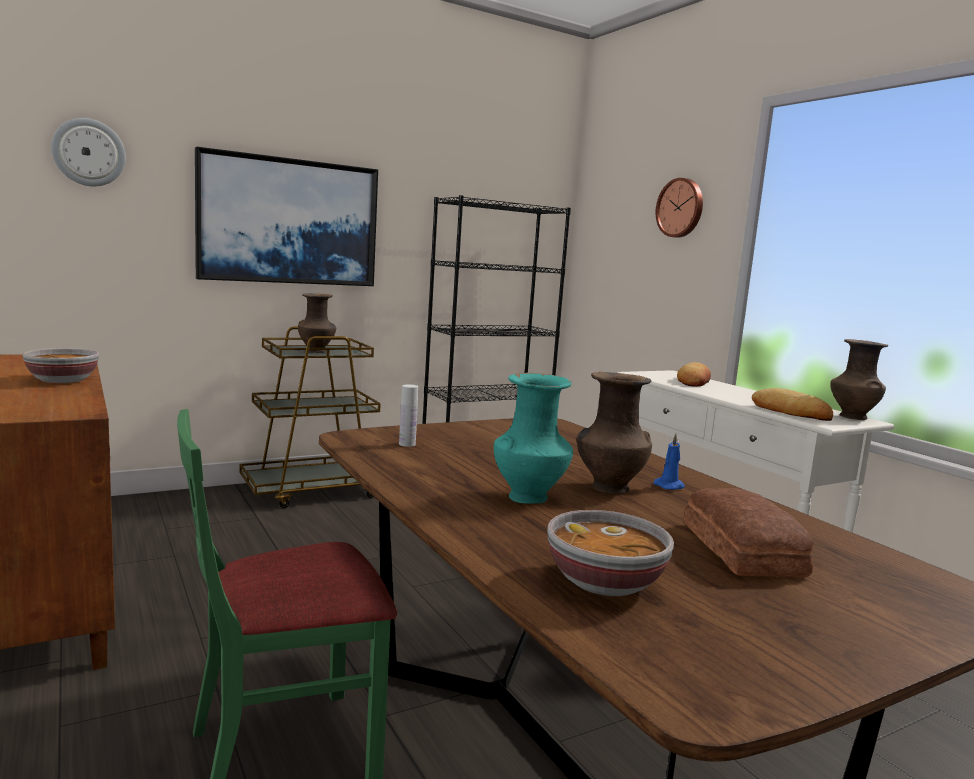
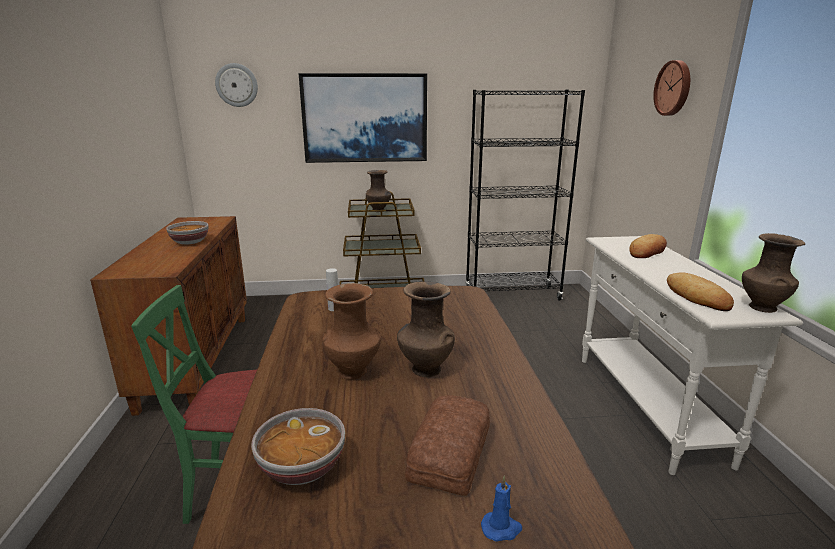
camera: 25 degrees right, 10 degrees up
turquoise vase [494,373,573,504] -> brown vase [323,283,381,380]
blue candle [654,433,685,490] -> blue candle moved to [481,475,522,542]

